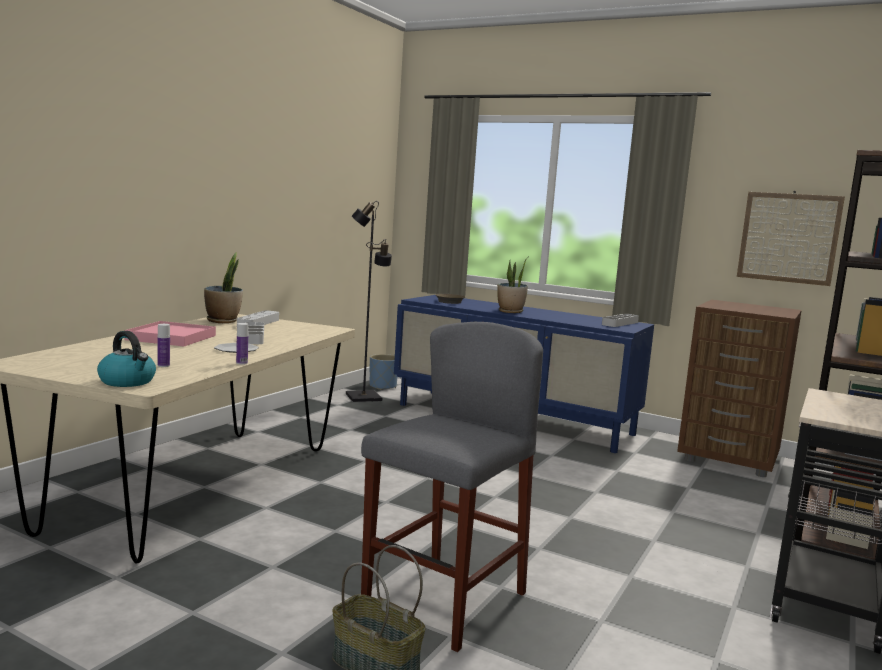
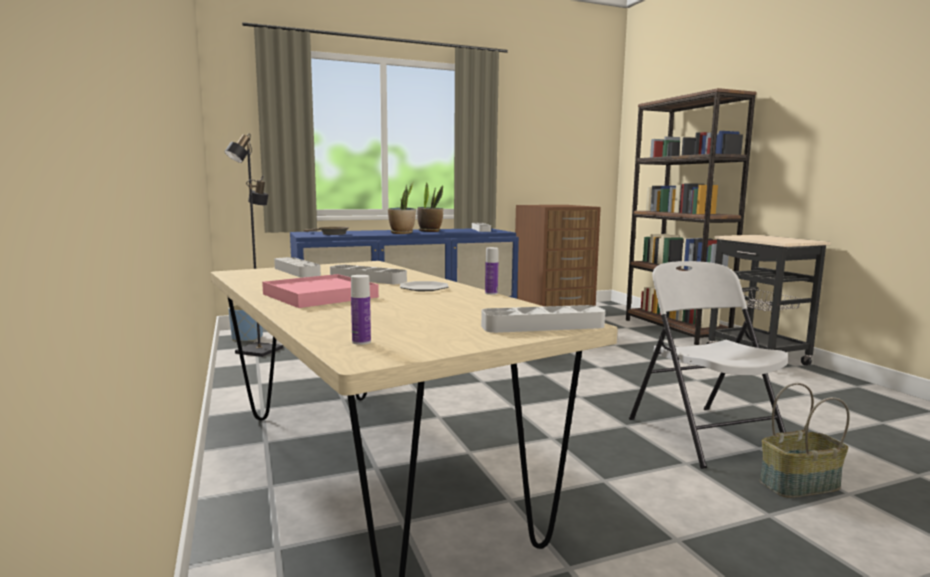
camera: 50 degrees left, 0 degrees up
kettle [97,331,156,387] -> grey tray [481,305,605,333]
bottle [158,324,170,367] -> bottle moved to [351,275,371,345]
potted plant [204,252,243,323] -> potted plant moved to [417,182,443,232]
grey stool [361,322,543,652] -> white chair [629,261,788,469]
picture [737,191,845,286] -> none

